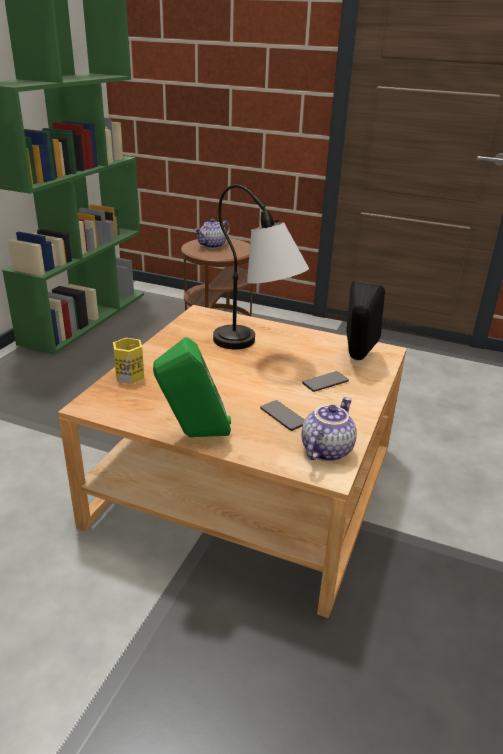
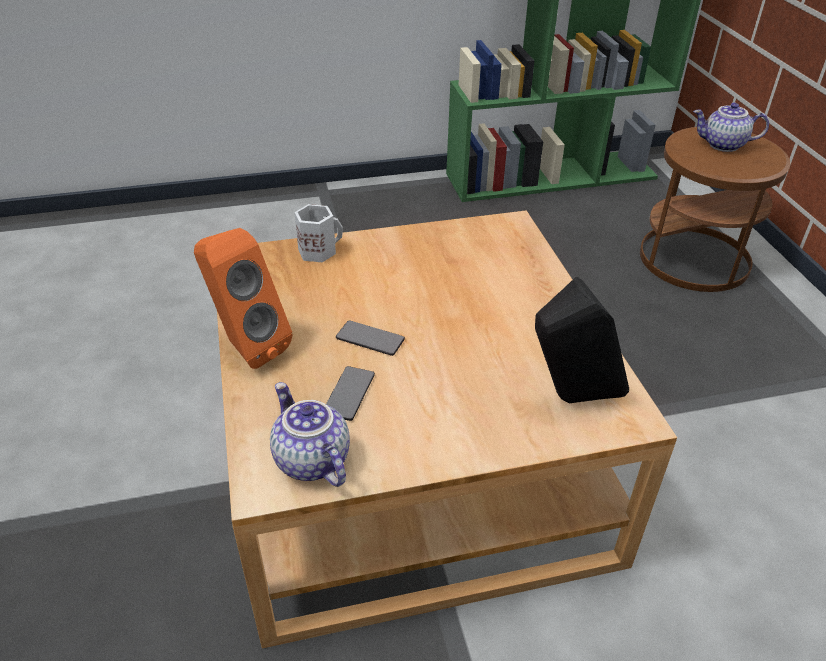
camera: 55 degrees right, 10 degrees up
yellow mug [113,338,144,384] -> white mug [294,204,343,263]
green speaker [153,337,231,437] -> orange speaker [194,228,292,369]
table lamp [213,184,309,349] -> none
phone [302,371,349,392] -> phone moved to [336,320,405,356]
teapot [302,397,357,461] -> teapot turned 120 degrees counterclockwise [270,382,350,487]

